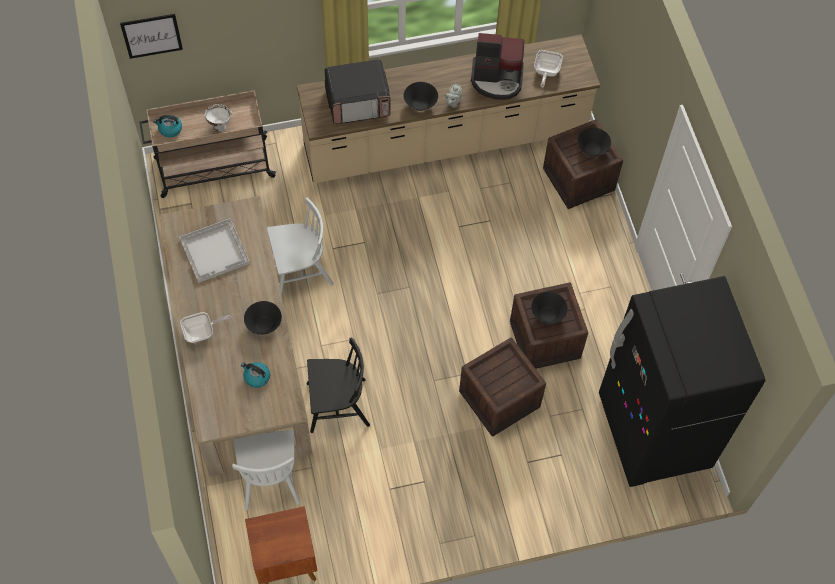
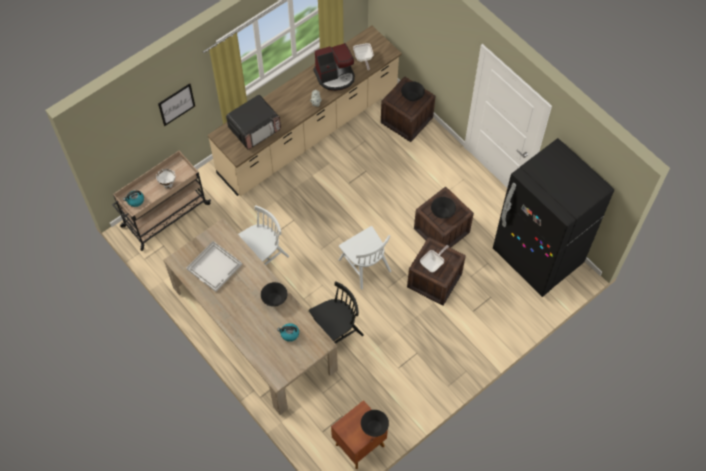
camera: 25 degrees left, 0 degrees up
picture [120,14,183,59] -> picture moved to [158,83,195,126]
frying pan [180,312,232,343] -> frying pan moved to [420,245,449,273]
white chair [232,430,300,510] -> white chair moved to [339,226,391,290]
black bowl [404,82,438,111] -> black bowl moved to [361,410,389,437]

